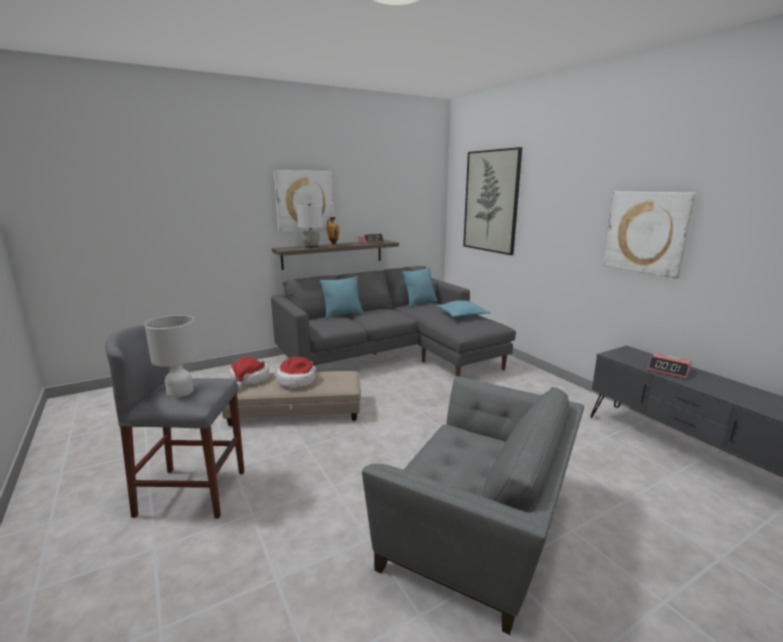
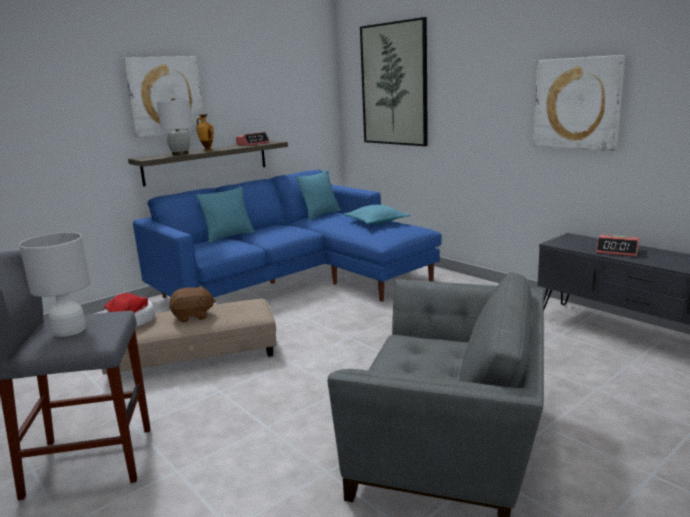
camera: 10 degrees left, 0 degrees up
grey sofa [271,266,516,377] -> blue sofa [133,170,442,302]
hat [276,357,316,387] -> brown plush toy [169,286,216,323]

